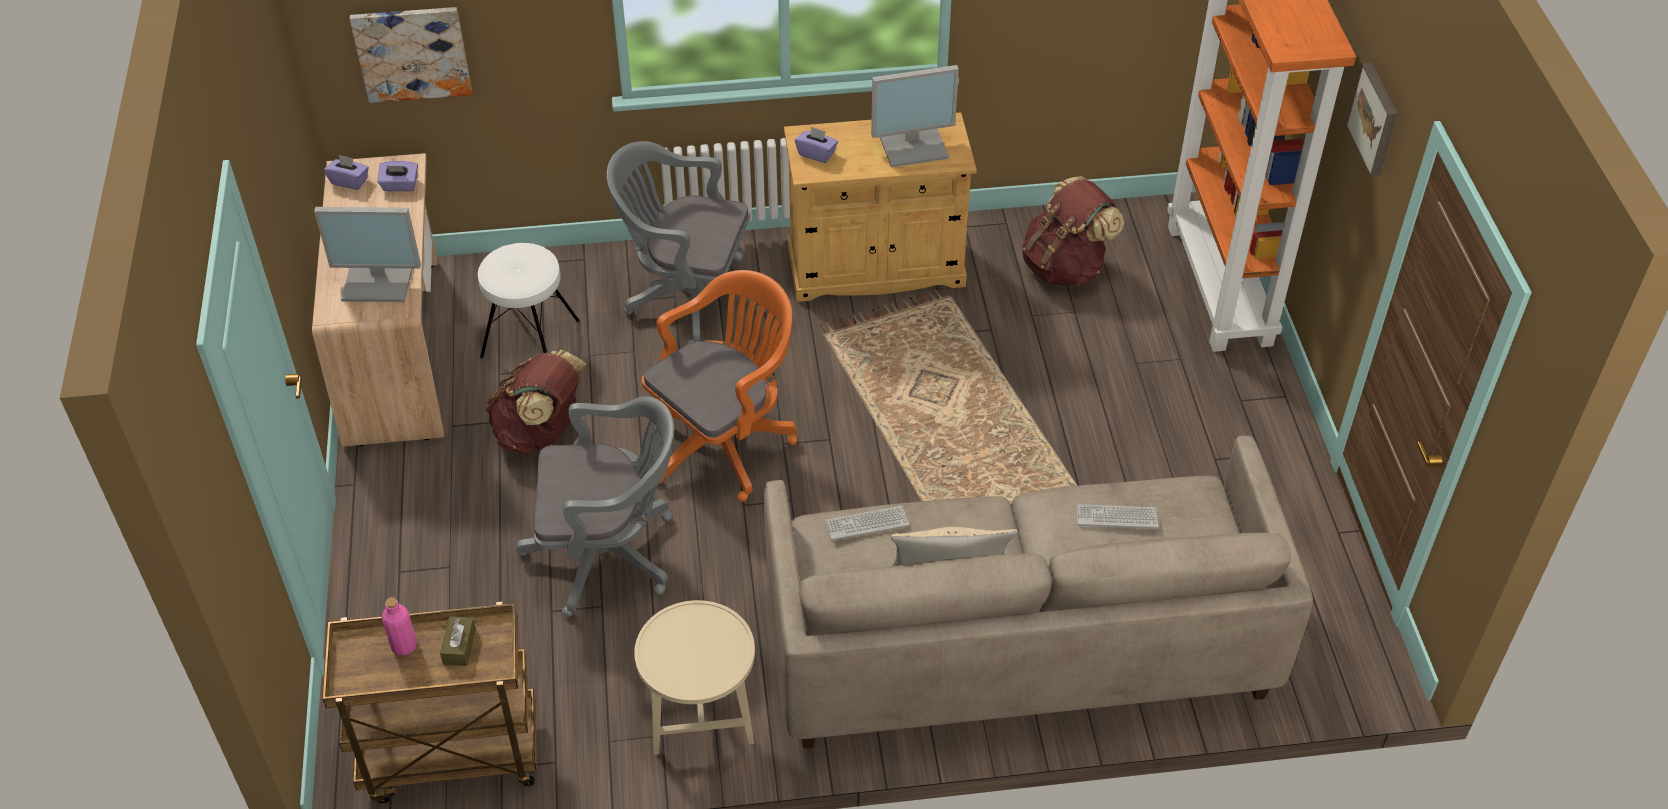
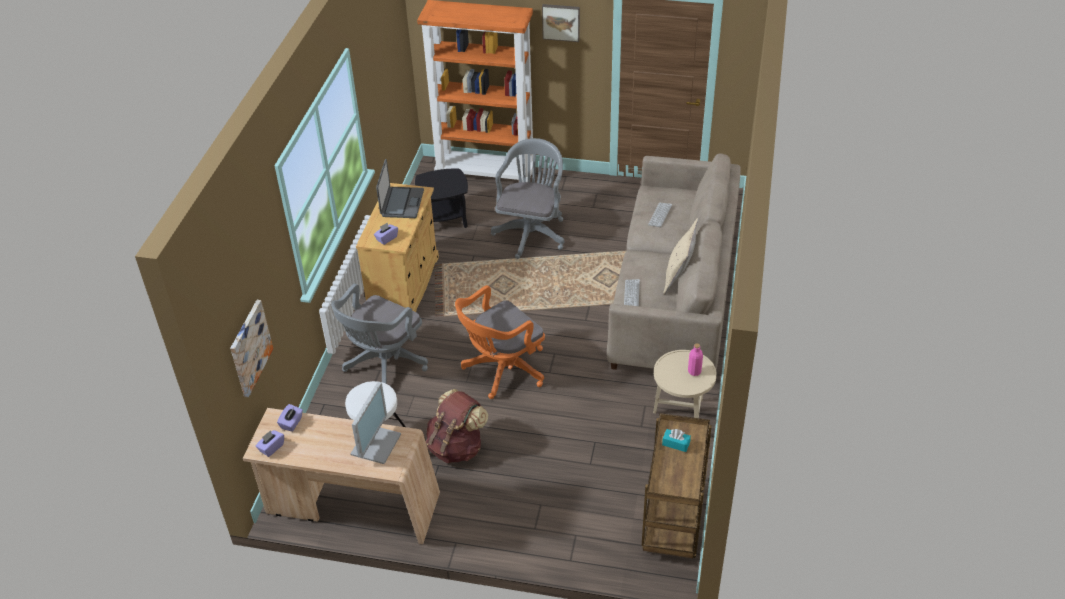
camera: 70 degrees left, 5 degrees down
pink bottle [382,597,417,655] -> pink bottle moved to [688,344,703,376]
brown tissue box [440,616,476,666] -> turquoise tissue box [662,429,691,452]
grey office chair [516,396,674,617] -> grey office chair moved to [491,138,565,259]
orange office chair [642,270,798,502] -> orange office chair turned 105 degrees counterclockwise [455,285,545,399]
monitor [871,65,959,167] -> laptop [376,159,424,218]
brown backpack [1022,176,1124,286] -> black side table [415,168,468,228]

